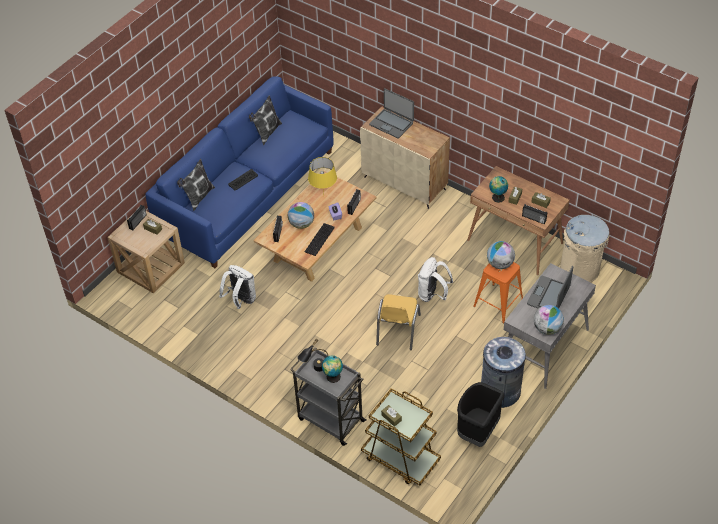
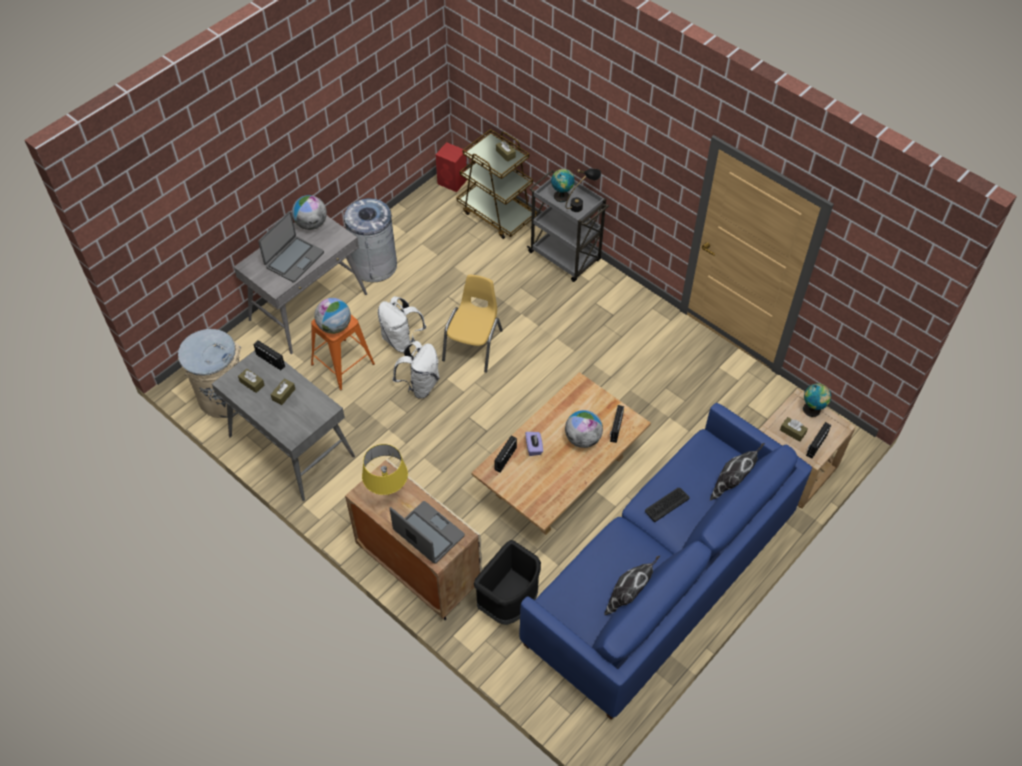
camera: 175 degrees left, 5 degrees up
white backpack [219,265,256,309] -> white backpack moved to [378,296,426,352]
keyboard [305,223,335,256] -> none
yellow table lamp [308,157,337,194] -> yellow table lamp moved to [362,444,408,496]
black trash can [457,382,504,447] -> black trash can moved to [474,540,541,625]
brown desk [467,166,569,276] -> grey desk [212,350,355,501]
globe [489,176,508,203] -> globe moved to [803,383,831,417]
none -> red speaker [436,142,467,192]

